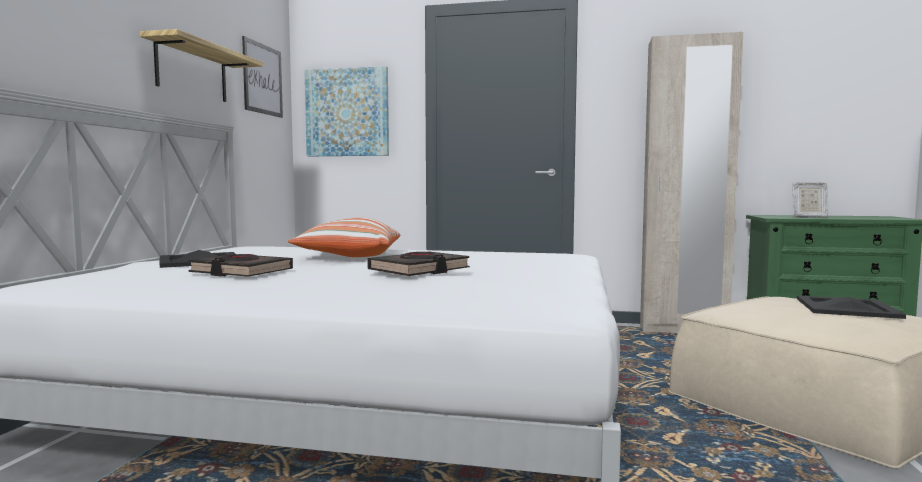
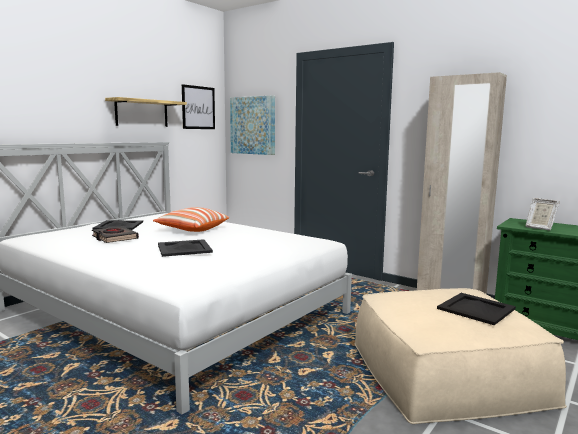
camera: 25 degrees right, 5 degrees up
black book [367,251,470,276] -> black tray [158,239,213,257]

